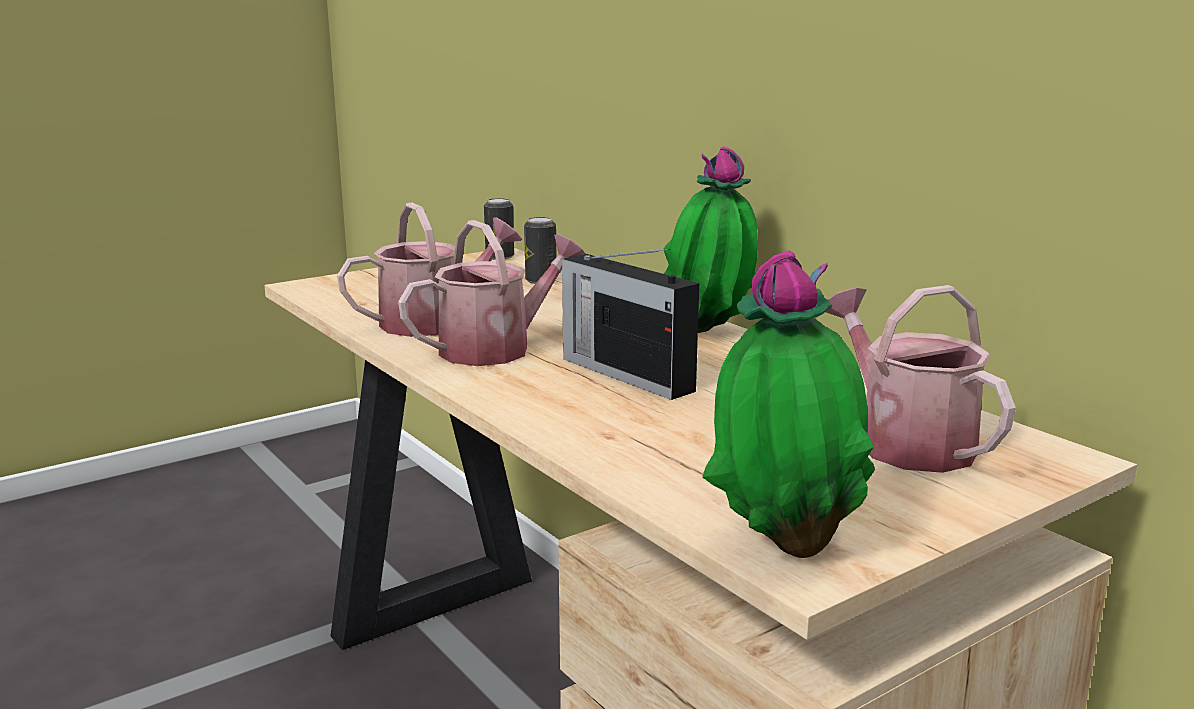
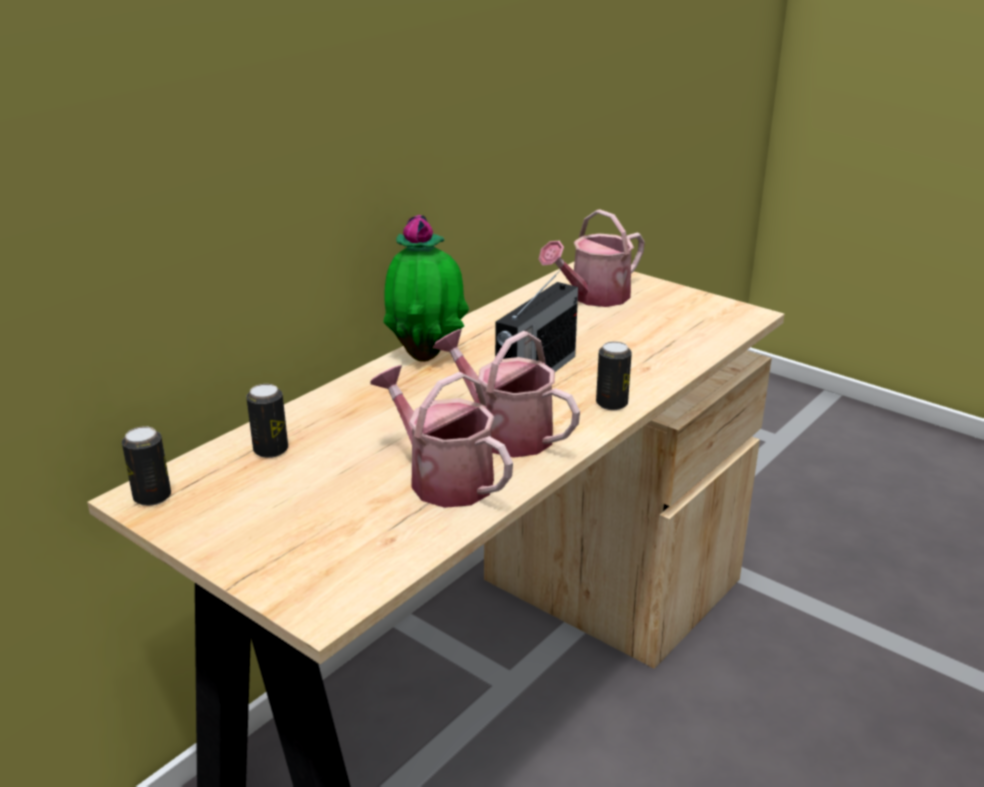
camera: 105 degrees left, 10 degrees up
potted plant [702,251,875,558] -> none
none -> can [596,341,632,410]

